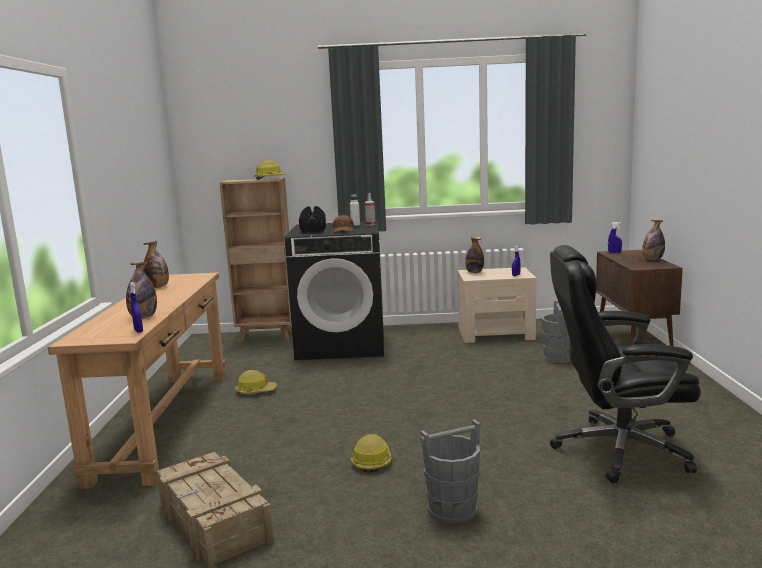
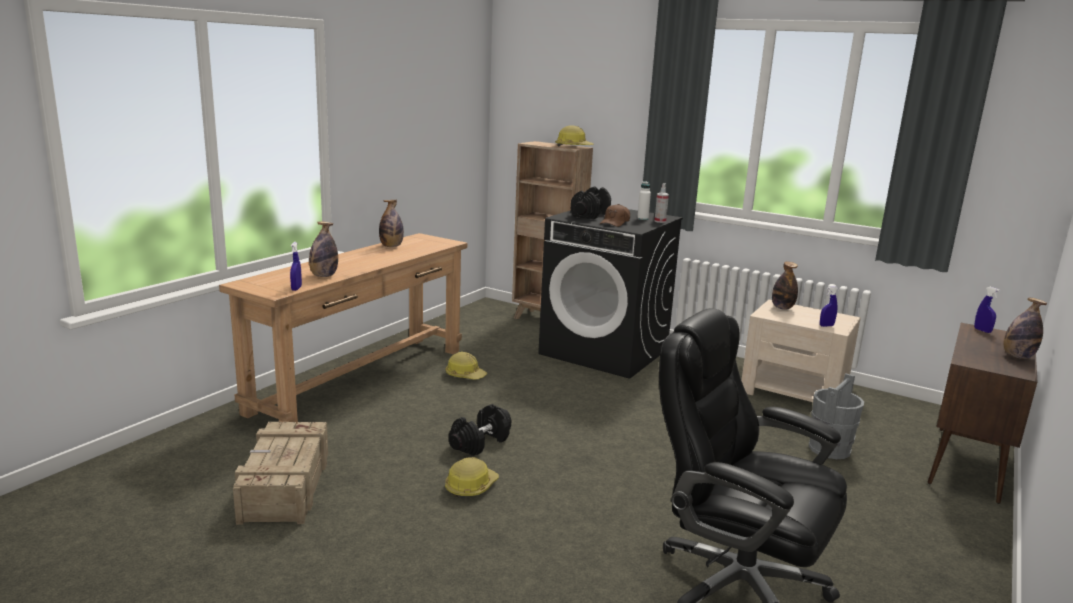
camera: 30 degrees right, 5 degrees up
grey bucket [420,419,480,524] -> none
none -> black dumbbell [449,404,511,456]

